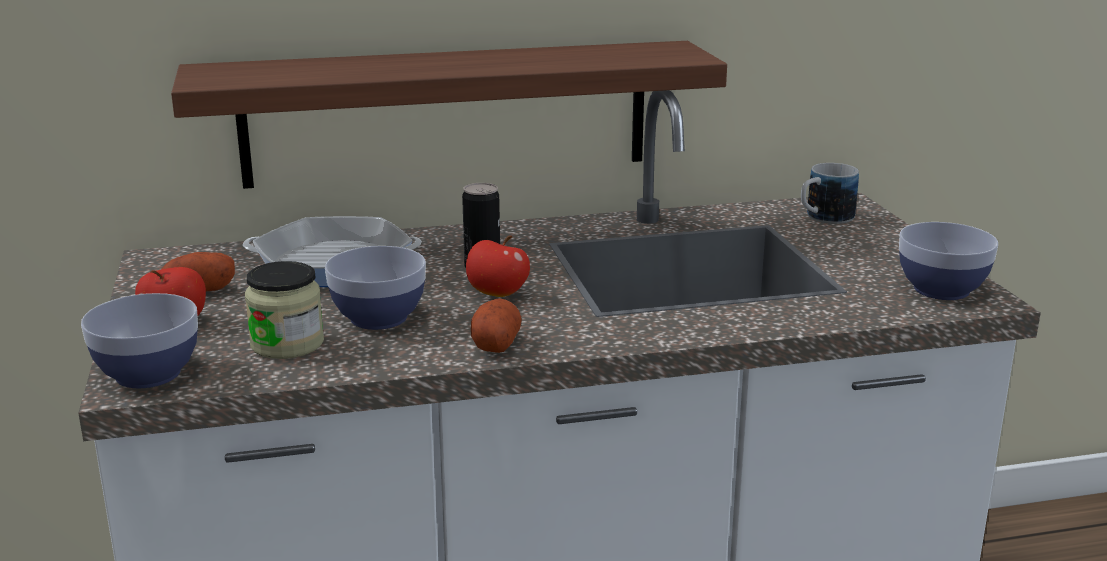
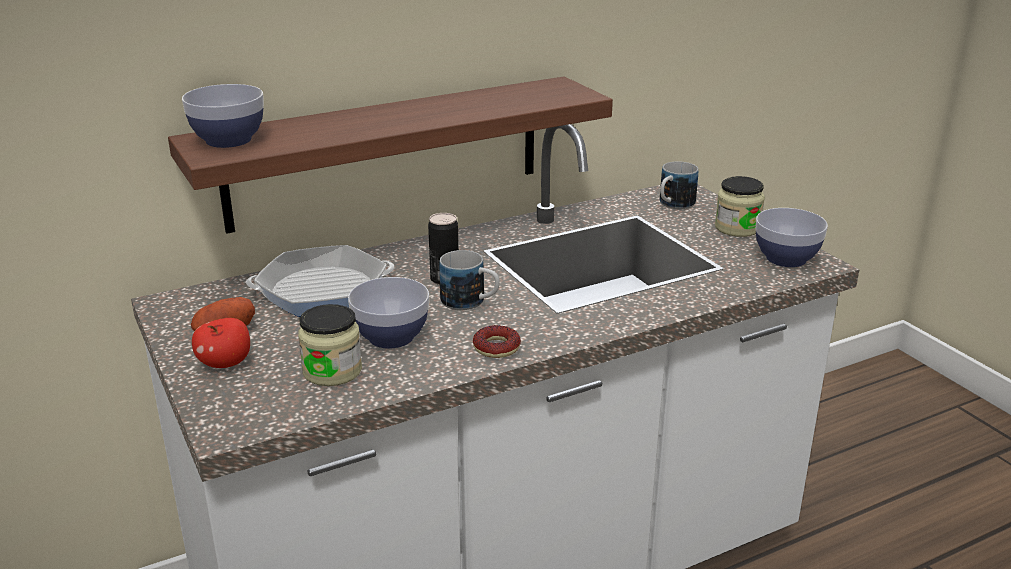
camera: 15 degrees left, 5 degrees up
bowl [81,293,198,388] -> bowl moved to [182,84,264,148]
apple [466,235,530,297] -> mug [439,250,500,310]
potato [471,298,522,353] -> donut [473,325,521,358]
none -> jar [715,176,765,237]

